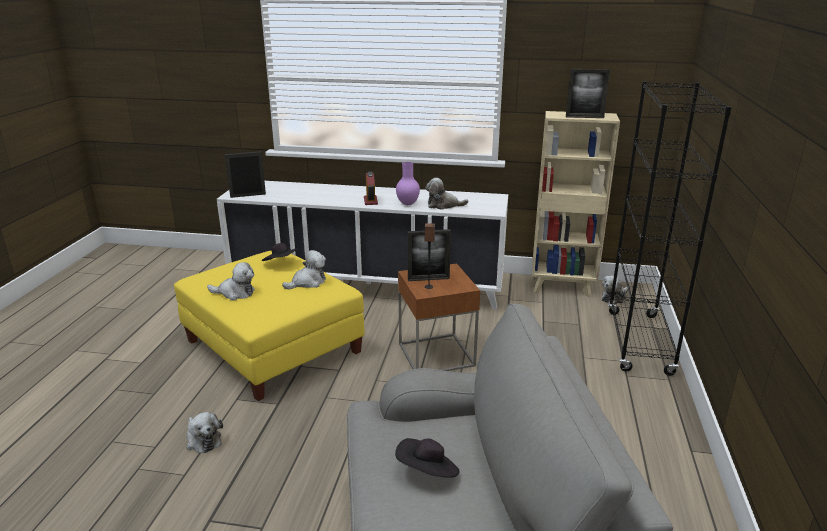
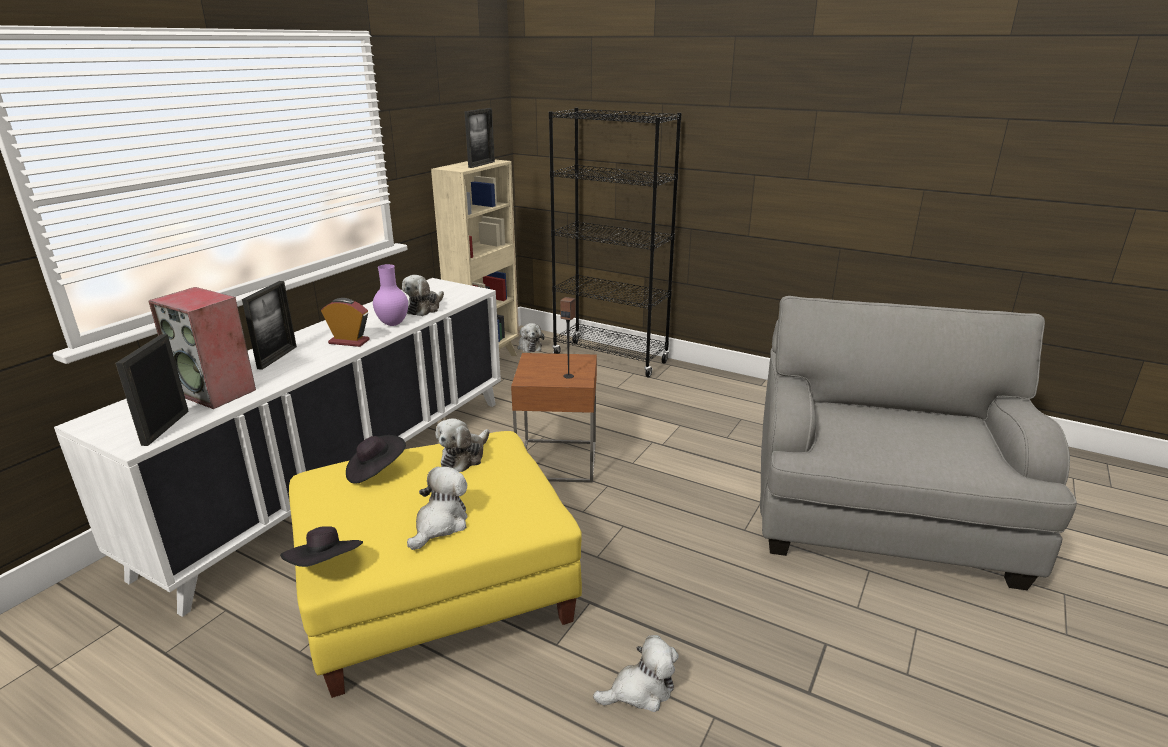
camera: 70 degrees left, 0 degrees up
plush toy [282,250,326,289] -> plush toy turned 135 degrees counterclockwise [435,419,489,472]
black hat [395,438,460,478] -> black hat moved to [280,526,363,567]
picture frame [408,229,451,281] -> picture frame moved to [242,281,297,370]
none -> speaker [148,287,256,409]

